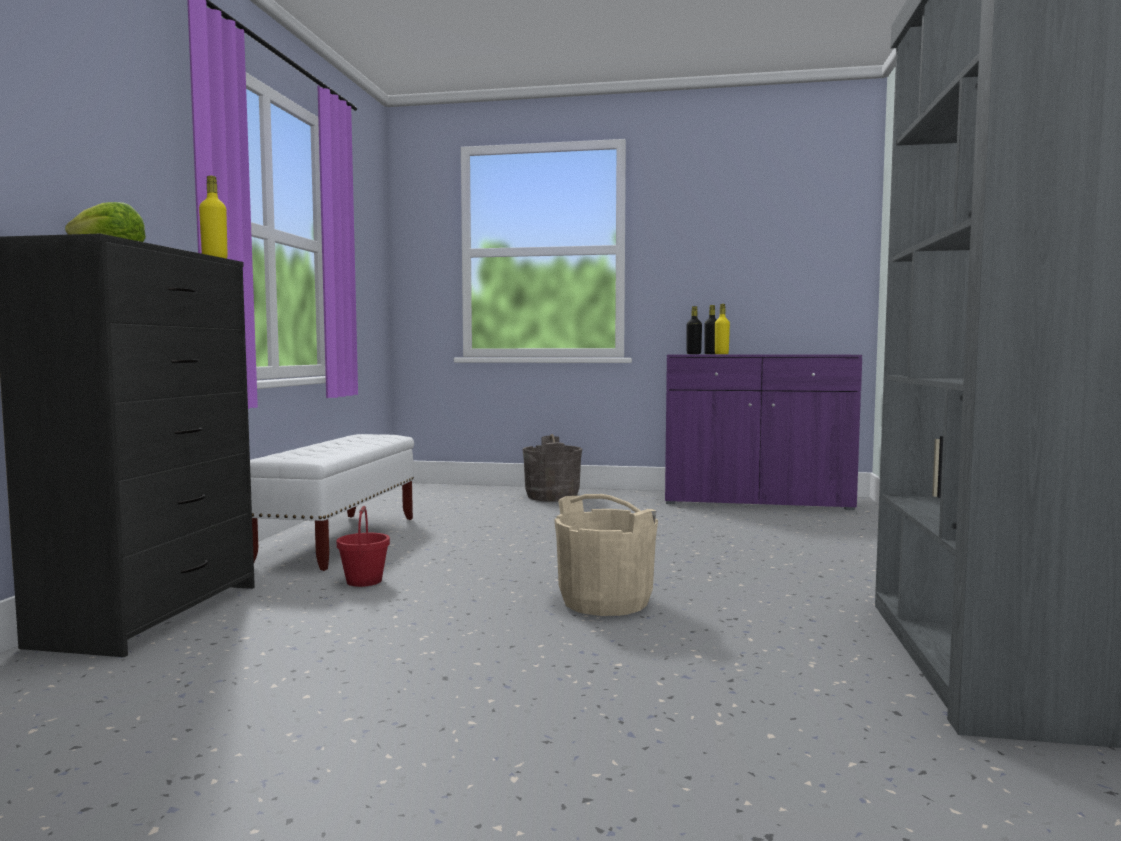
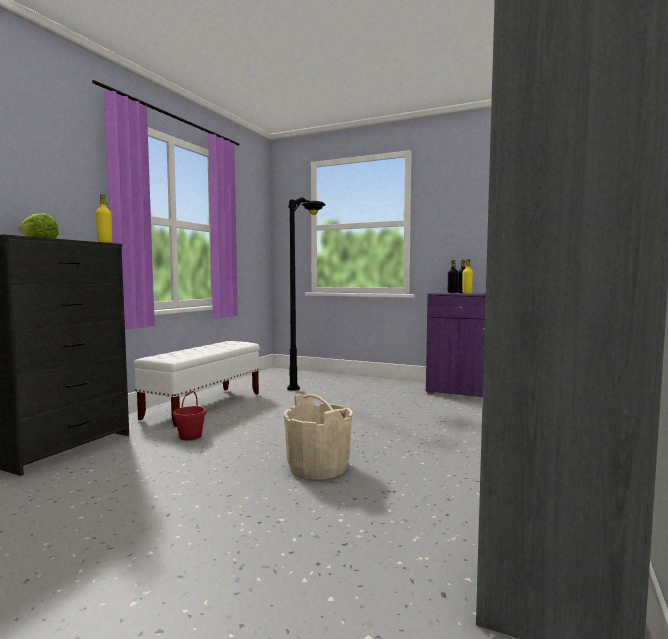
camera: 15 degrees right, 0 degrees up
grey bucket [523,434,582,502] -> none
none -> black floor lamp [287,197,325,391]

